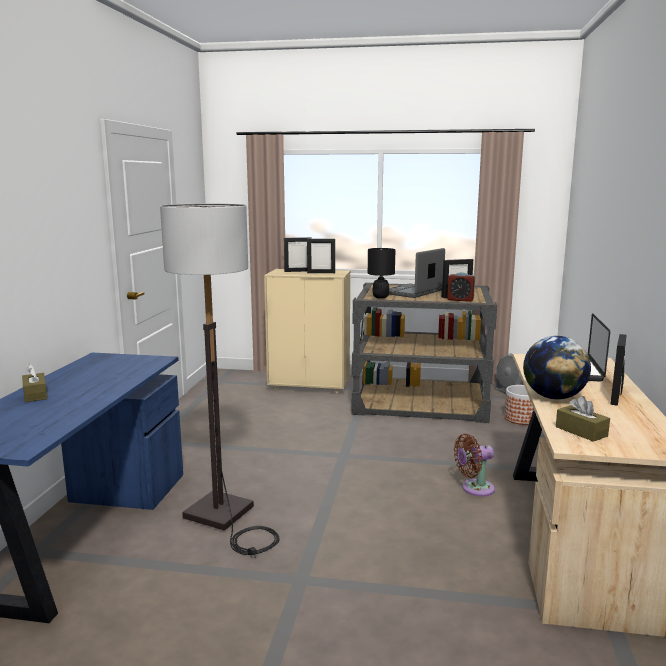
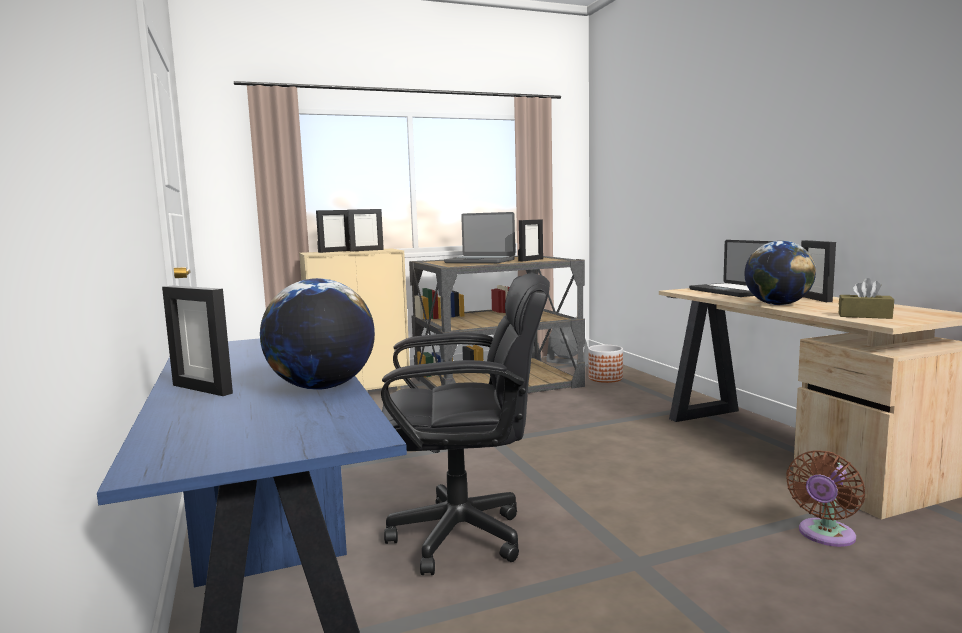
camera: 30 degrees left, 5 degrees down
brown tissue box [22,364,48,402] -> picture frame [162,285,233,396]
floor lamp [160,204,280,558] -> black office chair [381,273,550,575]
black table lamp [368,248,396,298] -> none
laptop [389,248,445,298] -> laptop turned 75 degrees counterclockwise [444,212,515,263]
alarm clock [447,272,475,302] -> none
brown fan [454,434,495,496] -> brown fan moved to [786,450,865,547]
none -> globe [260,278,375,390]

